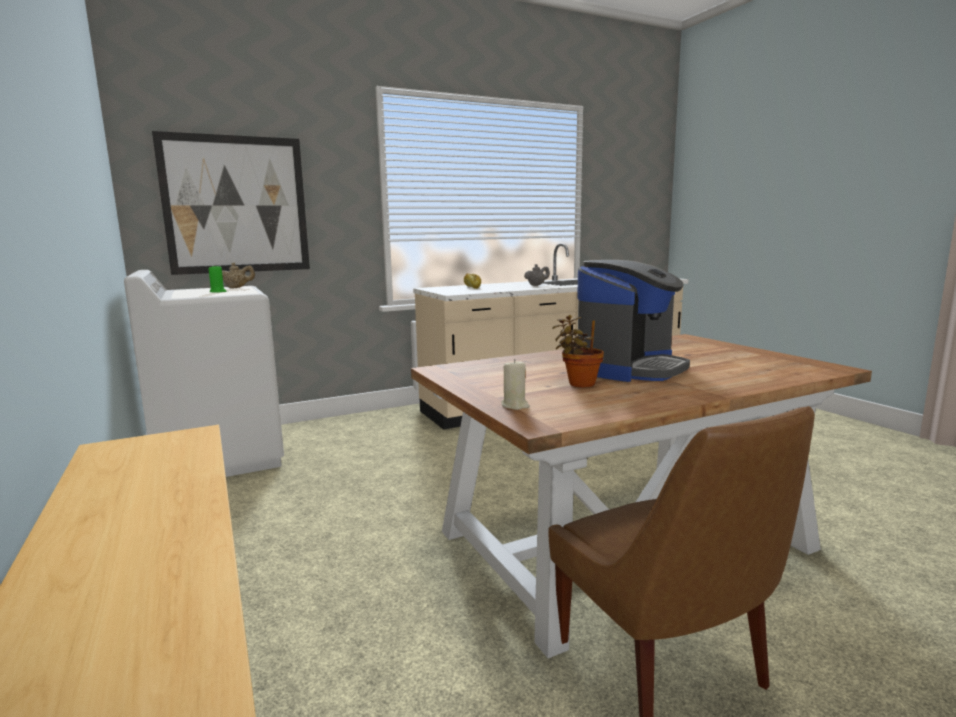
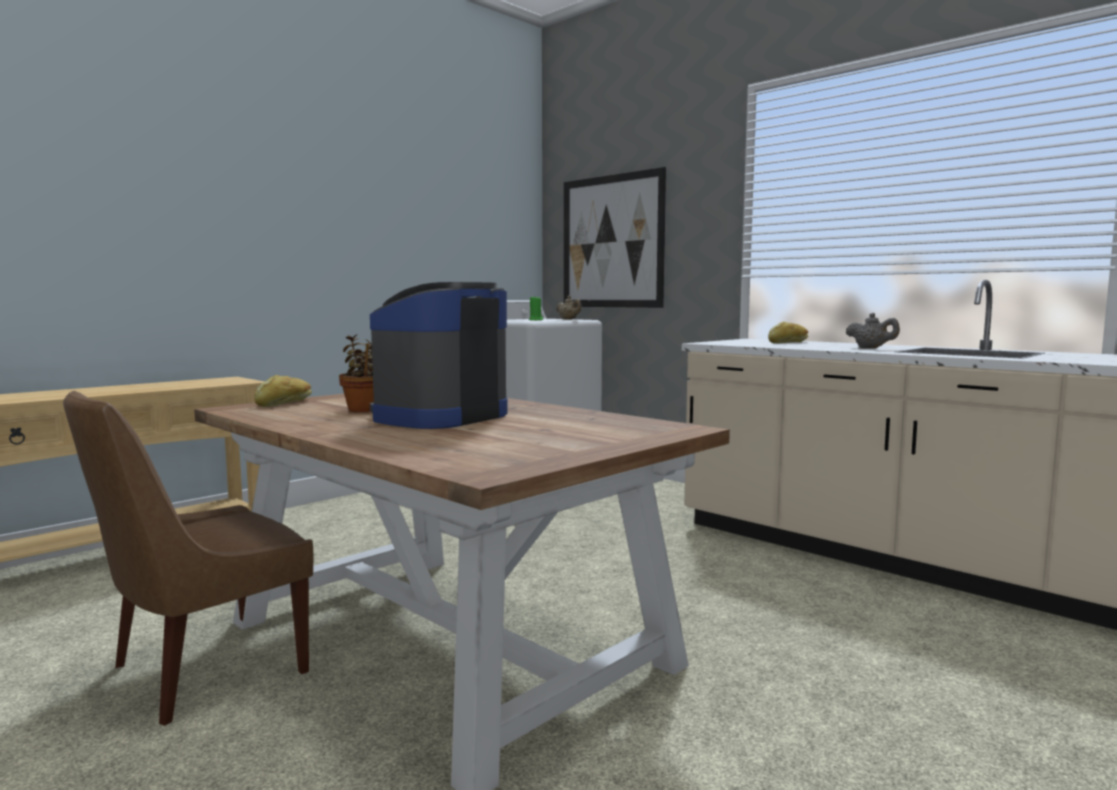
camera: 70 degrees right, 5 degrees down
beige candle [502,359,530,410] -> bread [254,375,312,407]
coffee machine [577,260,690,382] -> coffee machine turned 105 degrees clockwise [370,282,507,429]

